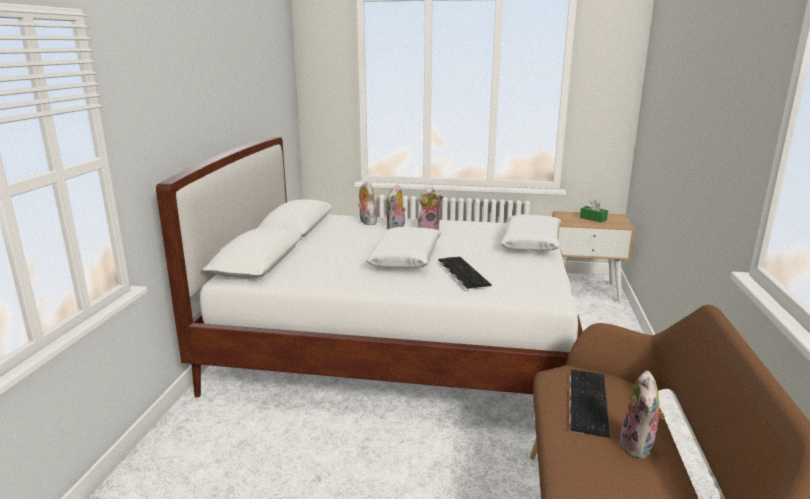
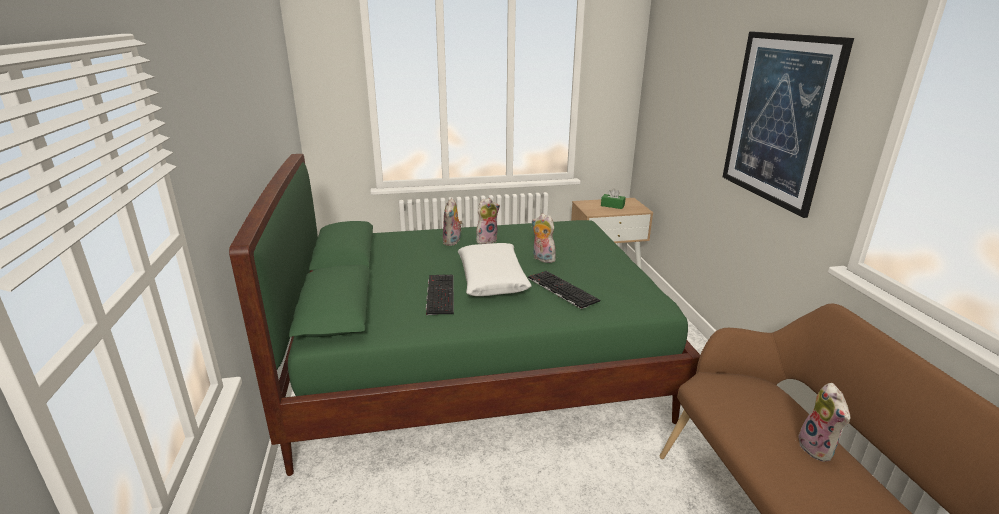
camera: 20 degrees left, 5 degrees up
white bed [156,137,583,397] -> green bed [229,154,700,476]
plush toy [358,181,377,225] -> plush toy moved to [531,214,556,263]
white pillow [500,214,561,251] -> none
keyboard [569,369,610,438] -> keyboard moved to [426,275,454,315]
none -> picture [723,32,854,218]

